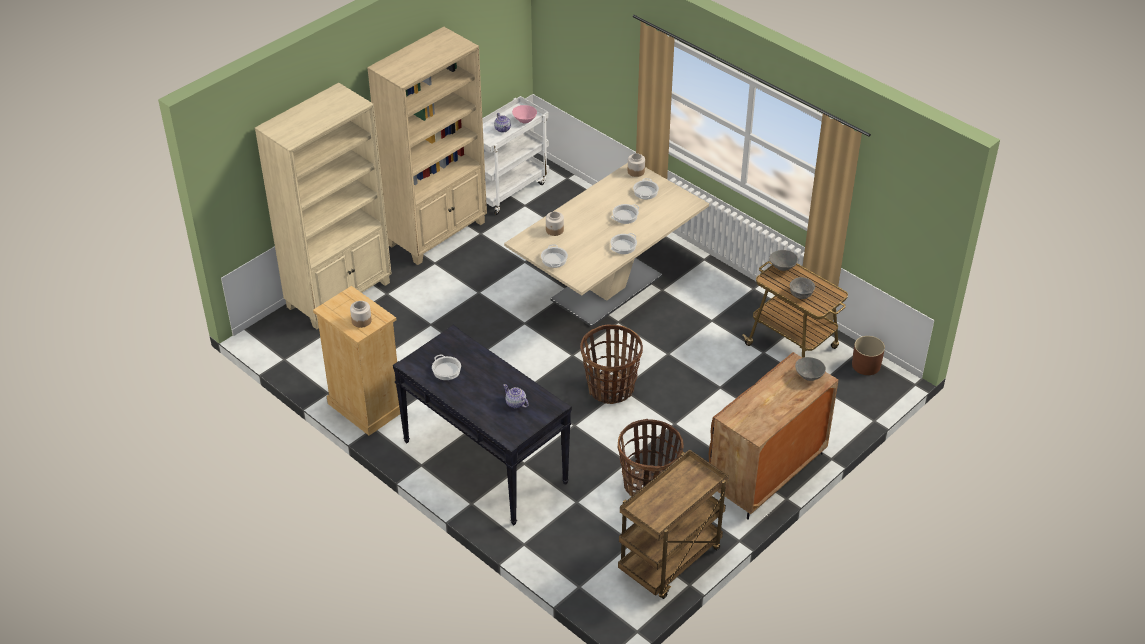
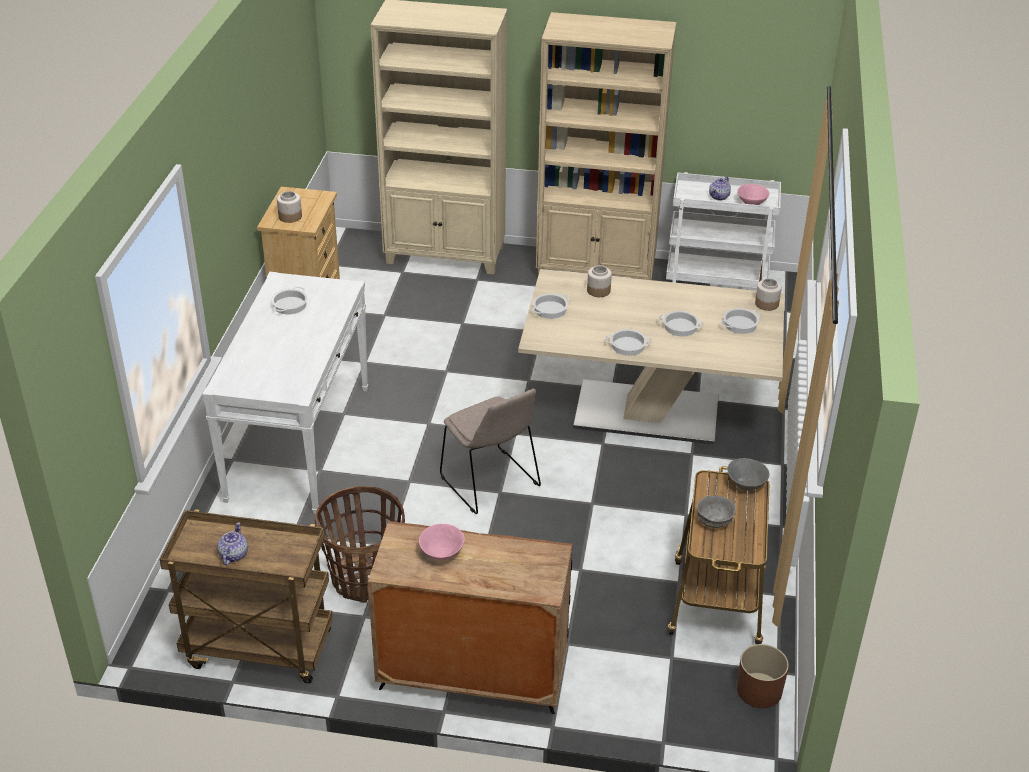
camera: 55 degrees right, 5 degrees down
black console table [393,325,572,525] -> white console table [202,272,368,514]
teapot [503,384,529,408] -> teapot moved to [217,522,248,565]
basket [580,324,643,404] -> beige chair [440,389,541,514]
grey bowl [795,357,826,381] -> none
none -> pink bowl [419,524,465,561]

